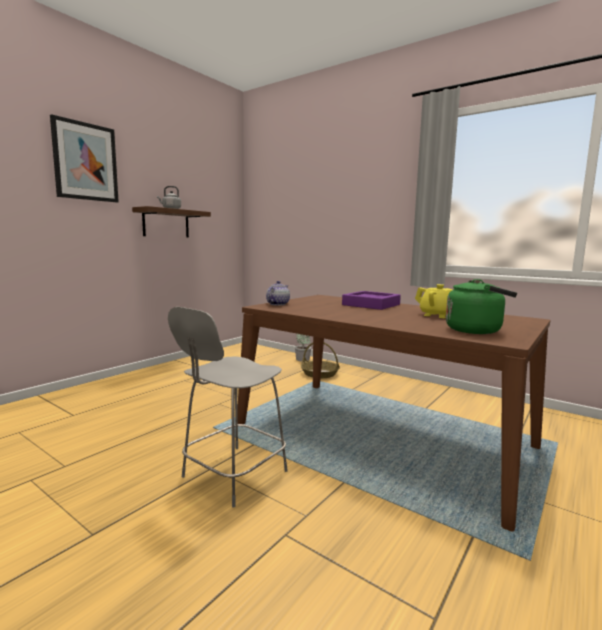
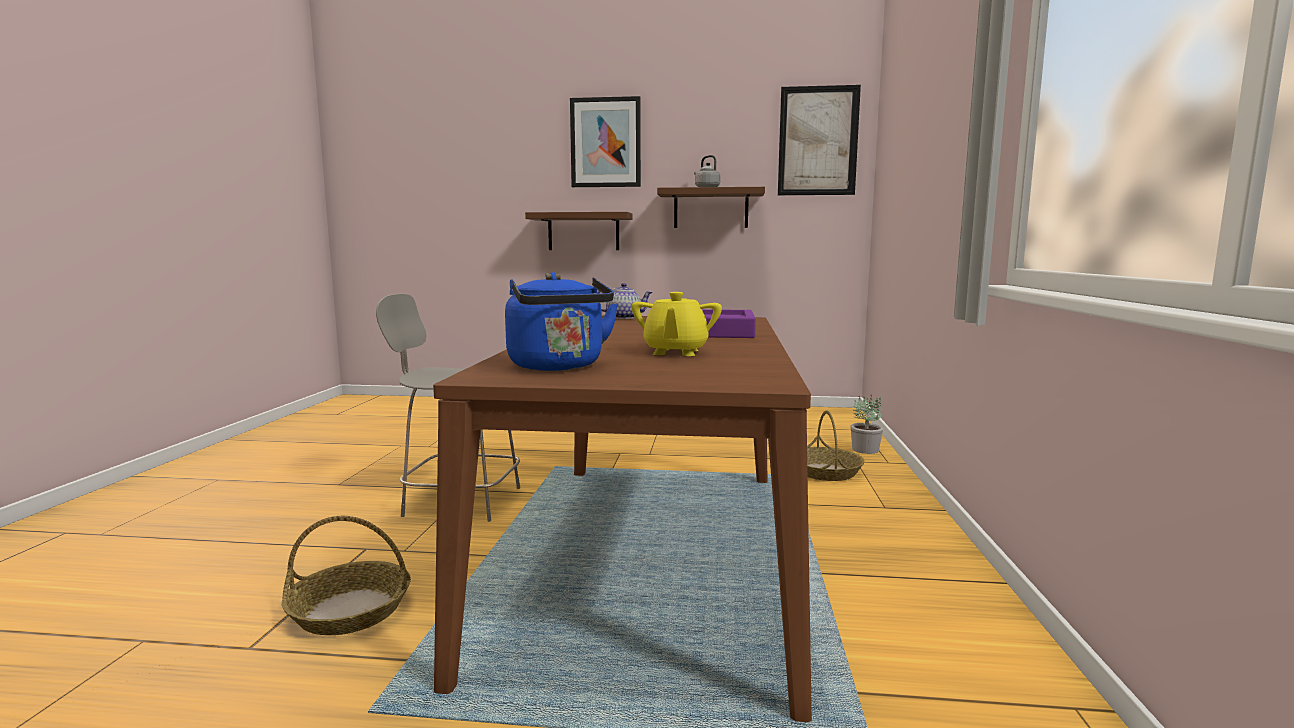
camera: 60 degrees right, 0 degrees up
green kettle [446,279,517,334] -> blue kettle [505,272,618,371]
none -> basket [282,516,411,635]
none -> brown shelf [525,212,632,250]
none -> picture [778,85,861,195]

